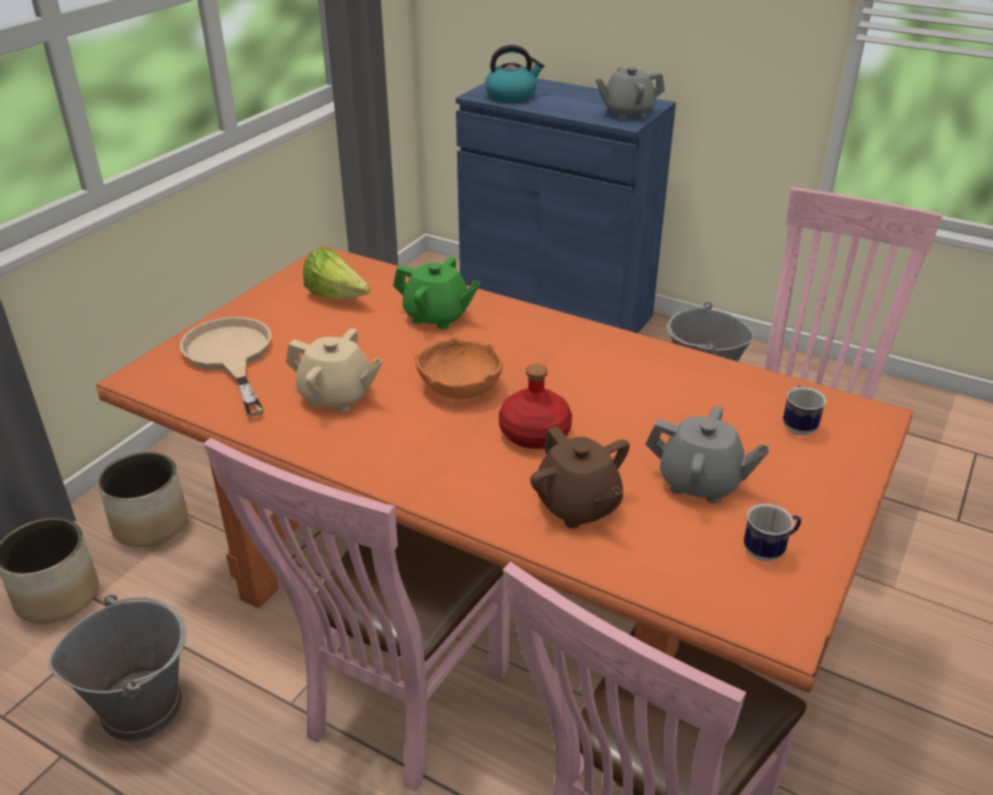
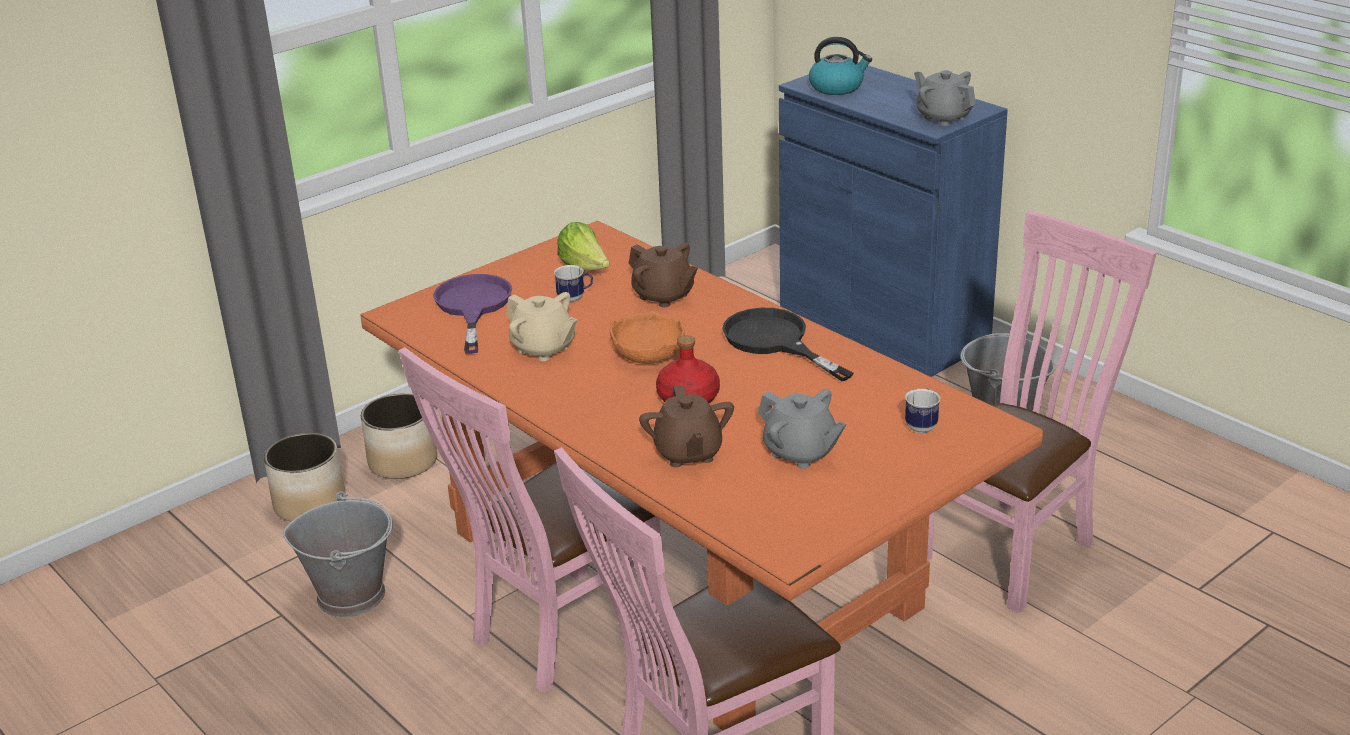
camera: 20 degrees right, 5 degrees down
beige frying pan [180,317,272,417] -> purple frying pan [433,274,512,354]
green teapot [393,257,481,329] -> brown teapot [629,243,698,307]
grey teapot [596,67,665,119] -> grey teapot turned 45 degrees clockwise [914,70,976,126]
mug [744,503,801,561] -> mug moved to [554,265,593,303]
none -> black frying pan [722,308,853,381]

